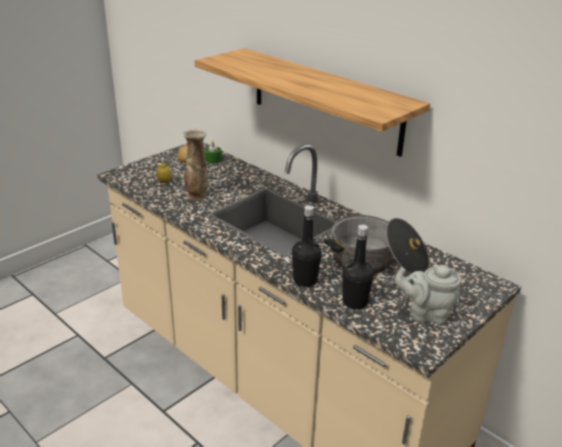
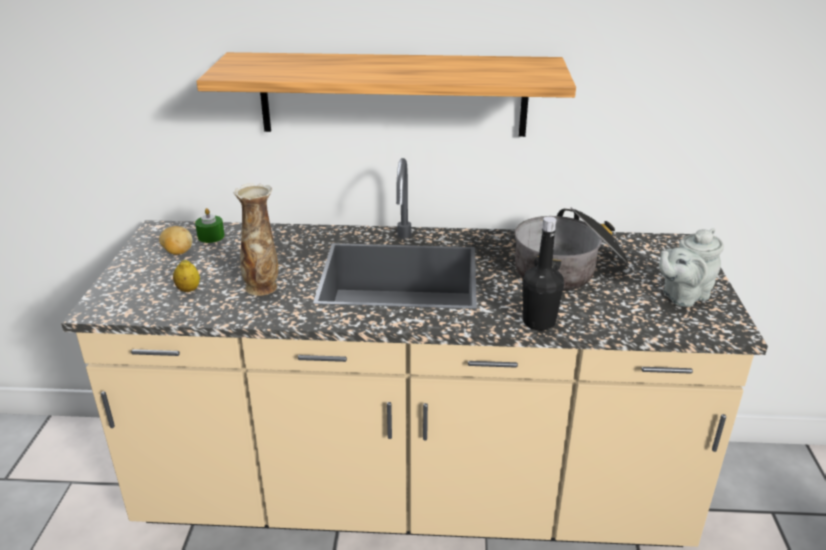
camera: 40 degrees left, 0 degrees up
black bottle [342,225,374,310] -> none

